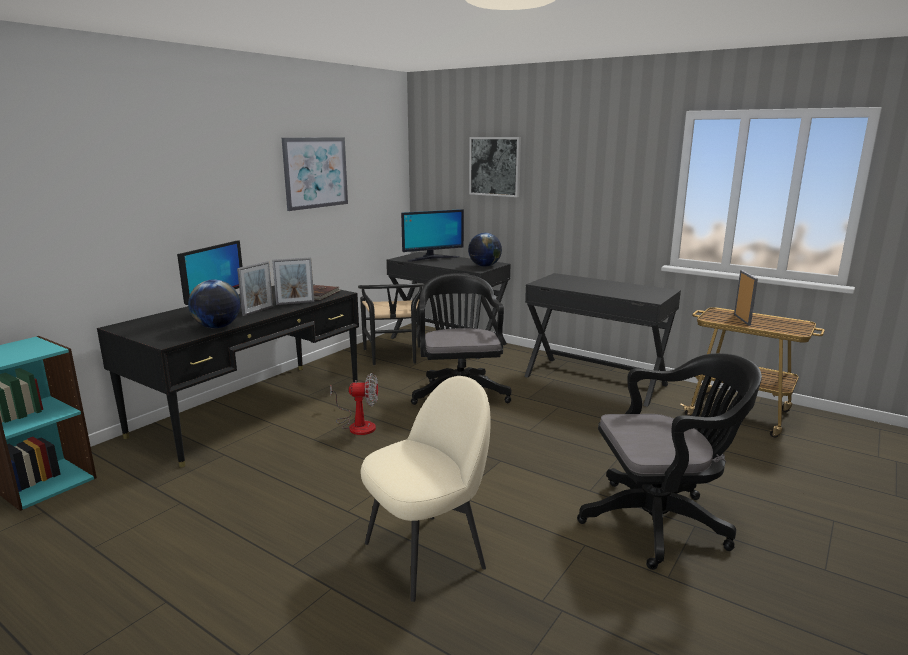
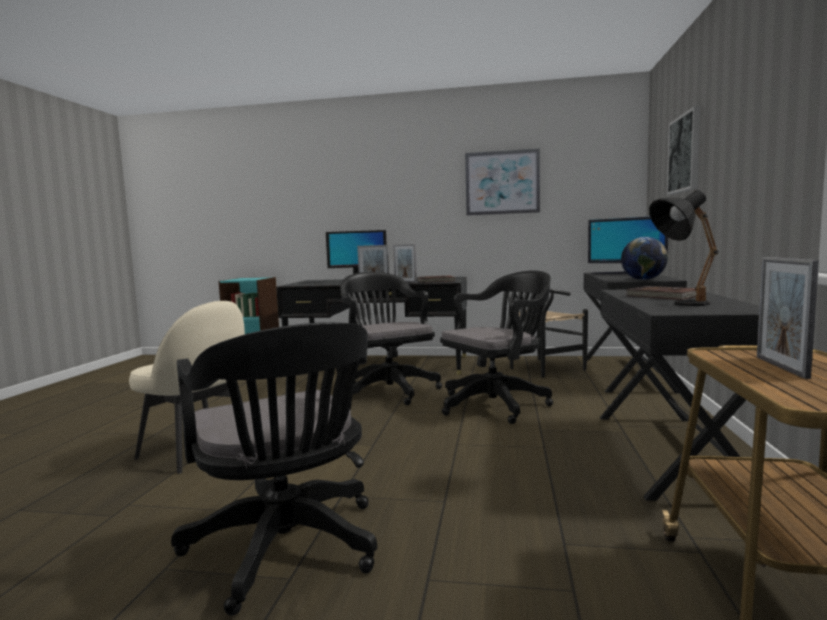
camera: 65 degrees right, 10 degrees down
globe [188,279,240,328] -> none
fan [330,373,378,435] -> black office chair [340,272,442,405]
picture frame [734,270,758,326] -> picture frame turned 120 degrees clockwise [757,257,819,379]
none -> brown book [626,286,696,300]
none -> black table lamp [649,190,719,306]

